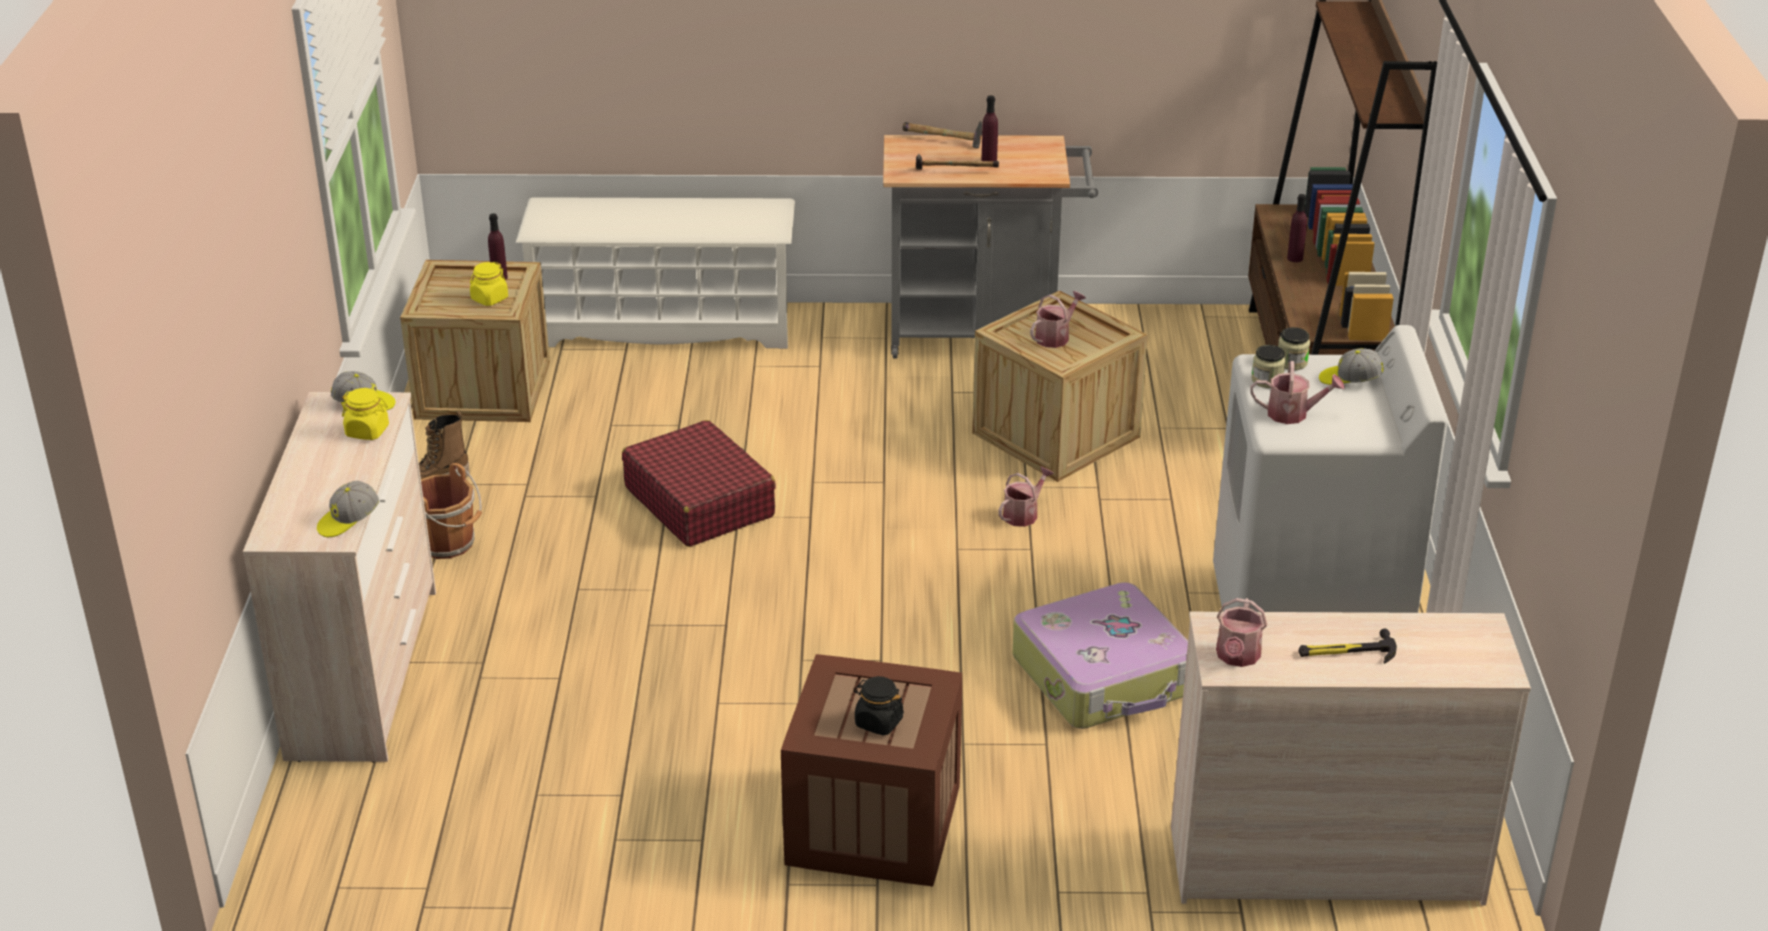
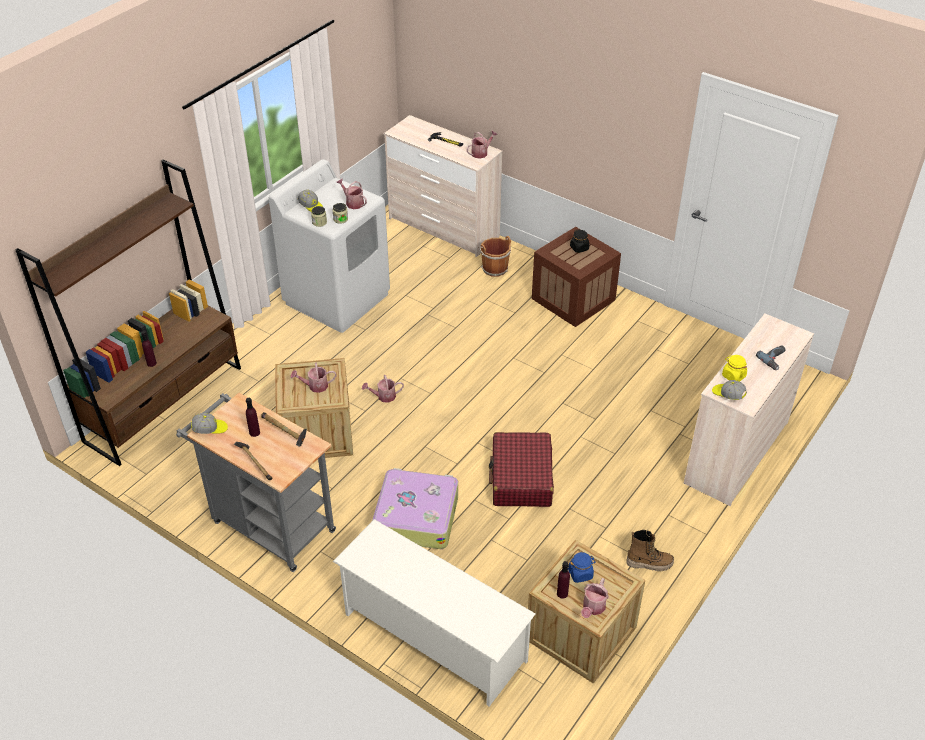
camera: 145 degrees left, 10 degrees up
cap [317,481,379,537] -> cap moved to [191,413,228,434]
brown bucket [421,463,482,559] -> brown bucket moved to [478,236,511,277]
yellow jar [470,262,508,306] -> blue jar [568,552,596,583]
suitcase [1012,582,1188,729] -> suitcase moved to [372,468,458,549]
none -> watering can [581,578,609,618]
none -> power drill [756,345,785,370]

